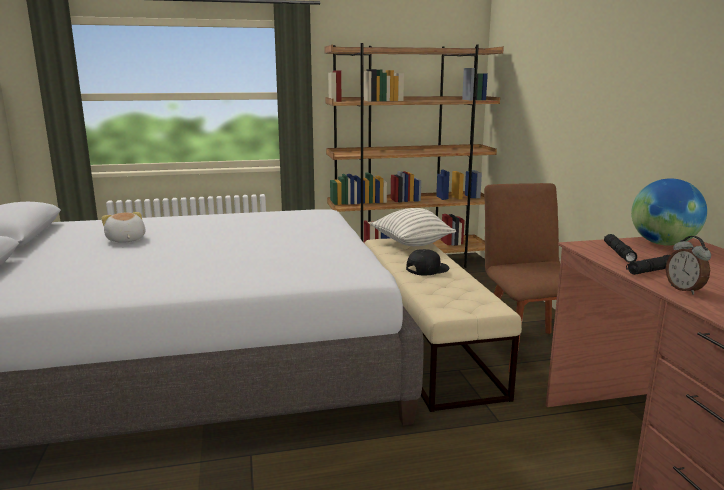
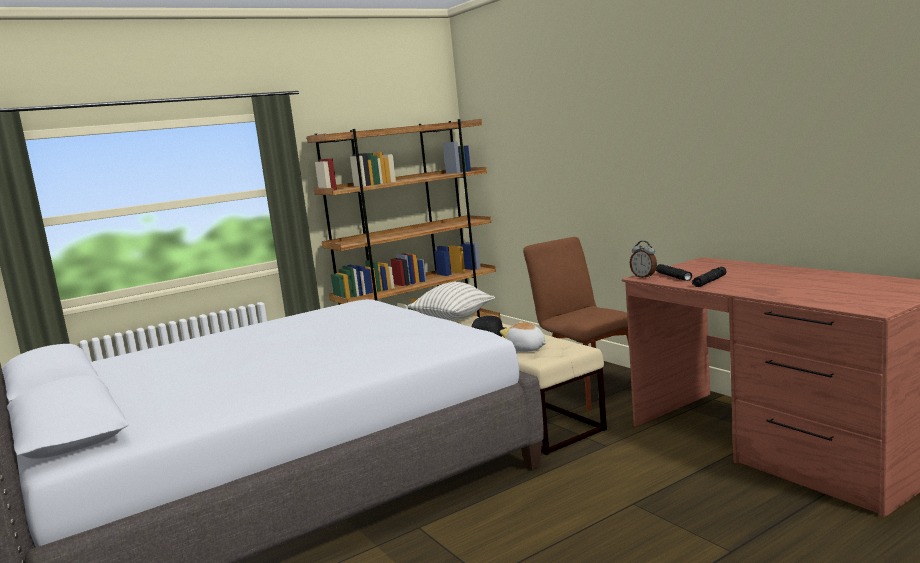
camera: 20 degrees left, 5 degrees down
plush toy [101,212,146,243] -> plush toy moved to [500,321,547,352]
globe [631,178,707,246] -> none
alarm clock [666,236,711,295] -> alarm clock moved to [630,241,657,278]

